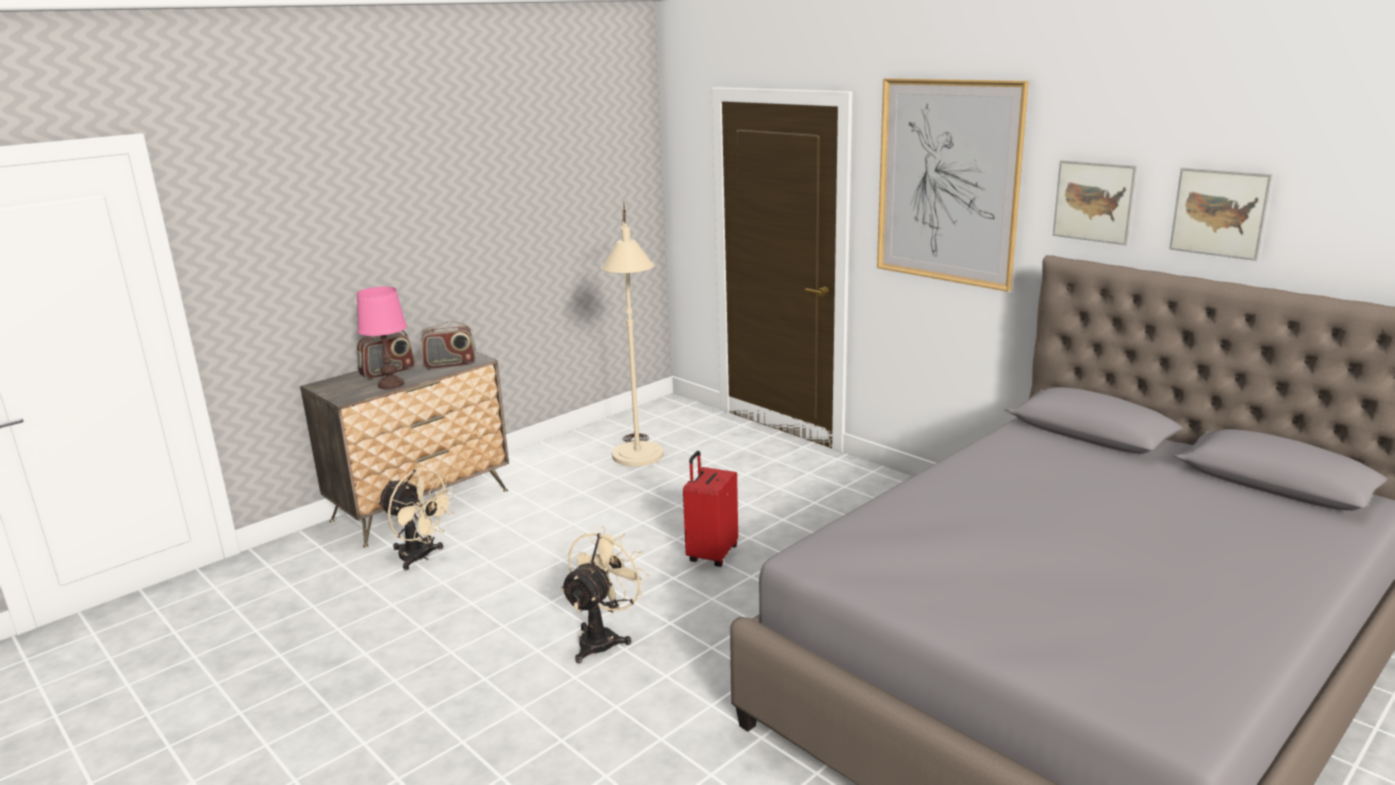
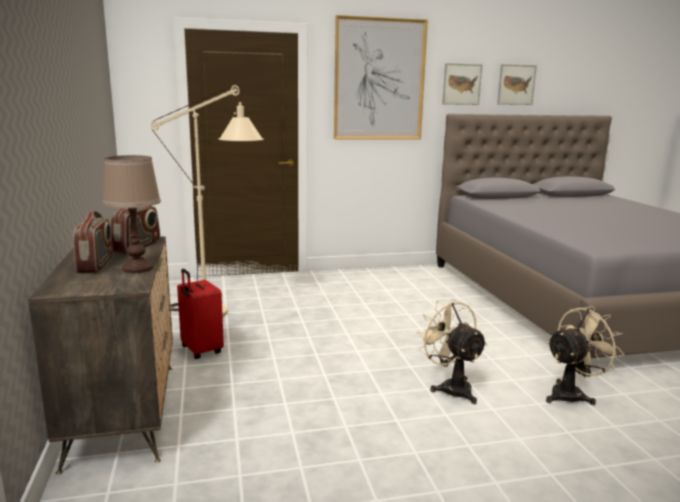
camera: 60 degrees left, 5 degrees down
pink table lamp [357,287,407,389] -> brown table lamp [102,155,161,273]
beige fan [378,468,456,570] -> beige fan moved to [546,306,624,405]
red suitcase [683,451,738,567] -> red suitcase moved to [177,269,224,359]

